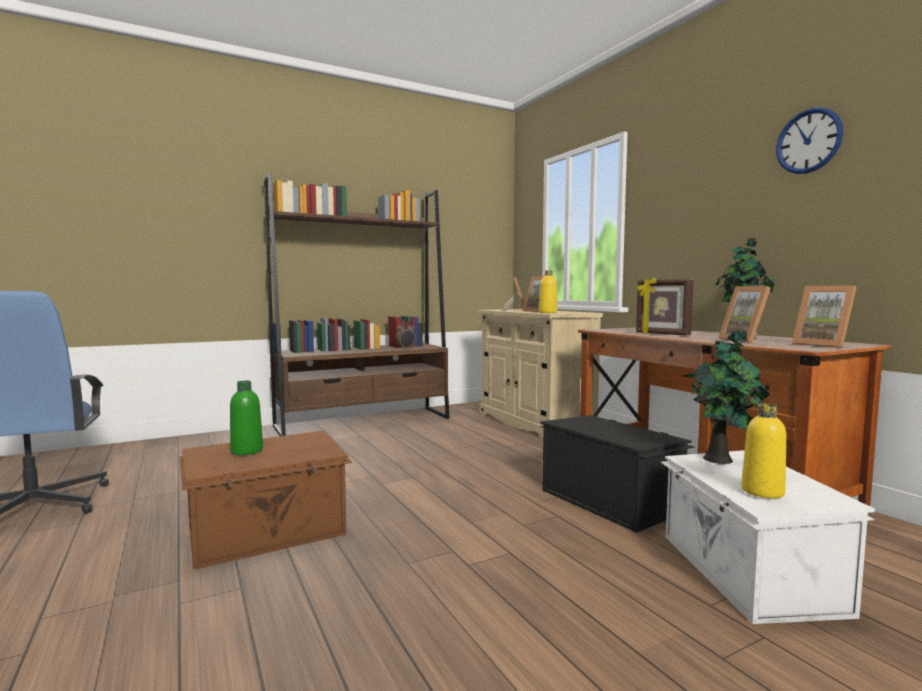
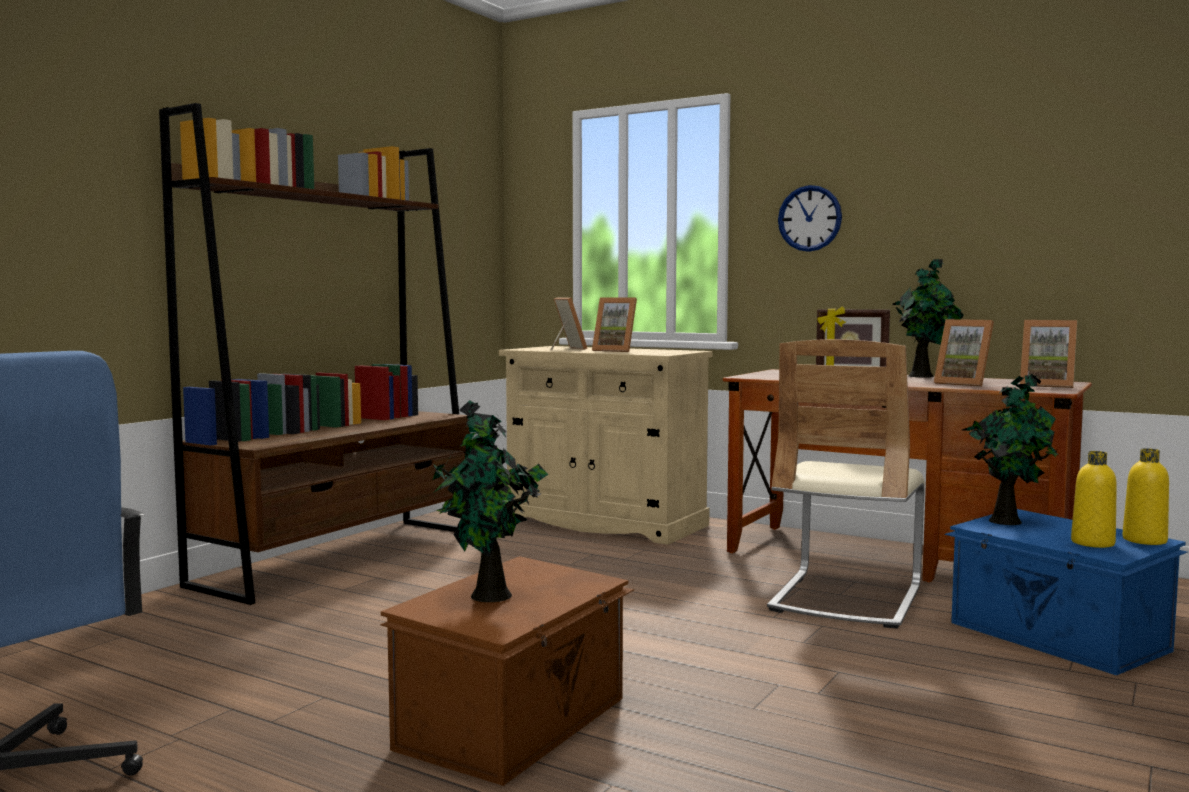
camera: 30 degrees left, 0 degrees up
green bottle [230,381,263,455] -> potted plant [433,400,548,602]
alarm clock [395,322,415,349] -> none
yellow bottle [539,270,557,313] -> yellow bottle moved to [1123,448,1169,545]
black storage box [540,415,695,533] -> beige chair [767,339,925,629]
white storage box [661,450,875,624] -> blue storage box [945,509,1187,675]
wall clock [776,107,844,174] -> wall clock moved to [778,185,842,252]

